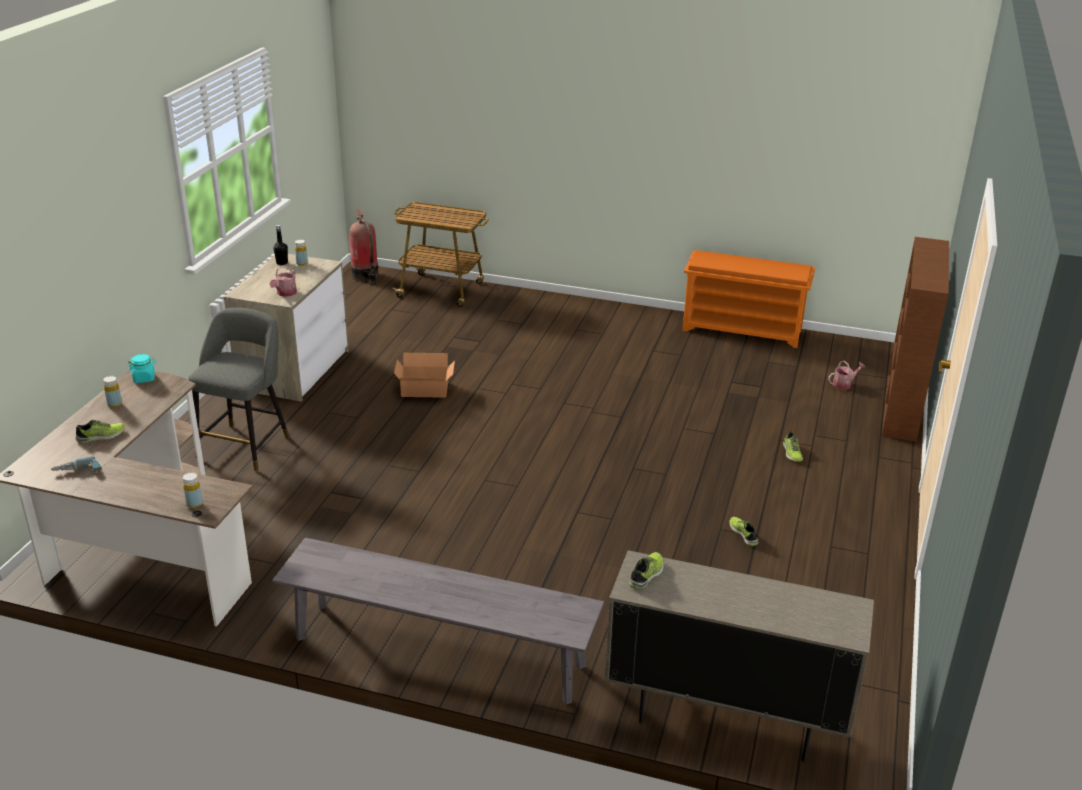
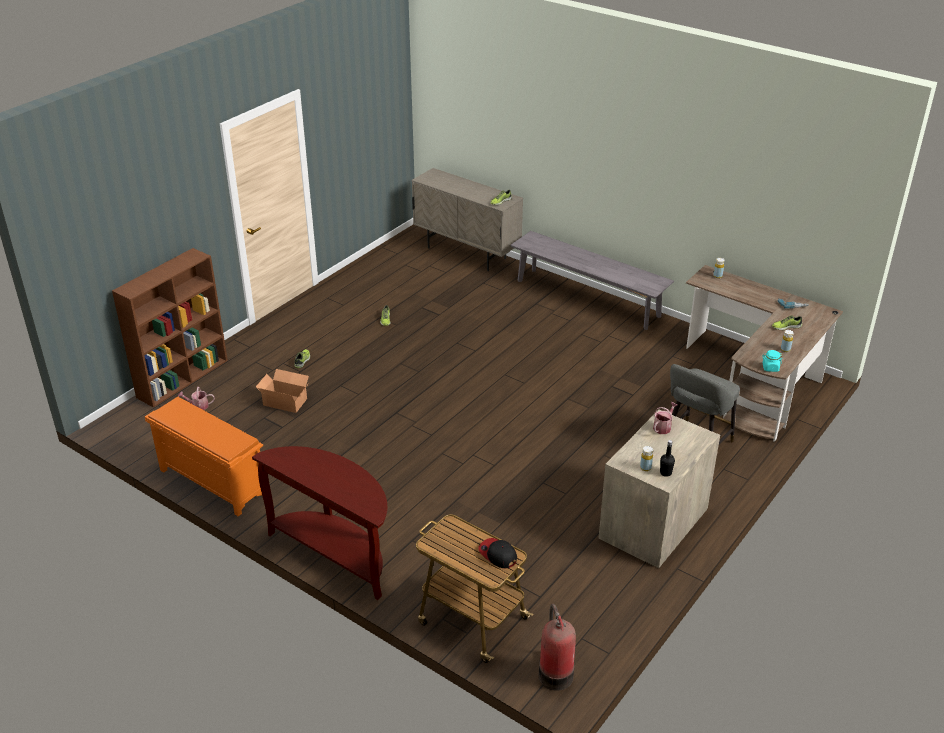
camera: 160 degrees left, 5 degrees up
cardboard box [394,353,455,398] -> cardboard box moved to [256,369,309,413]
none -> brown console table [252,446,388,600]
none -> cap [479,538,517,568]

